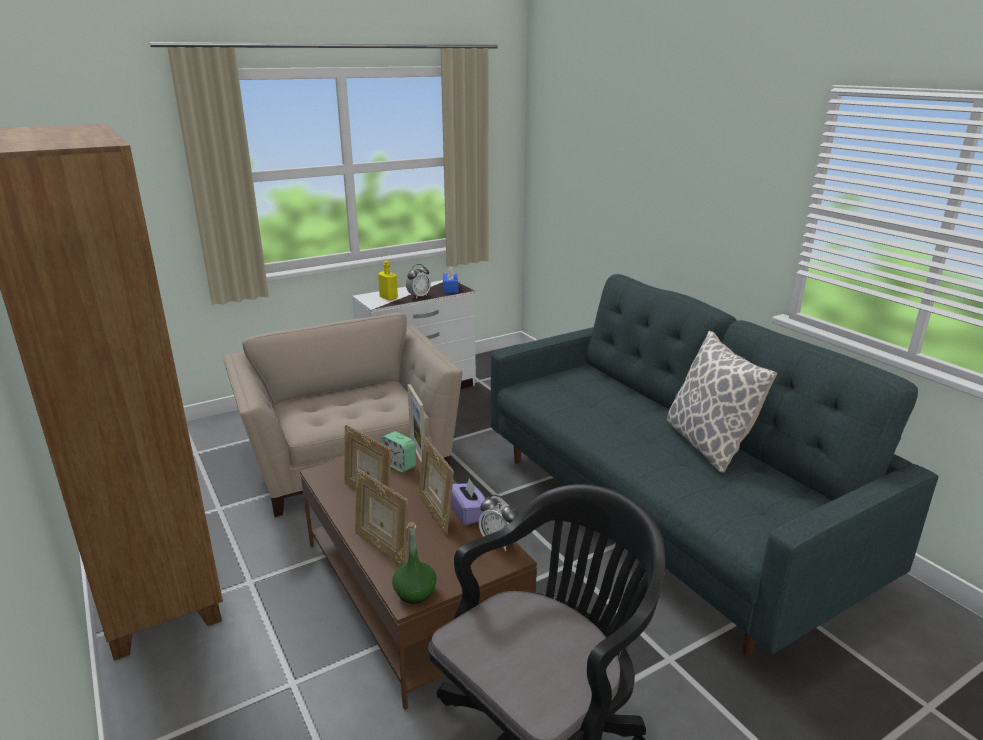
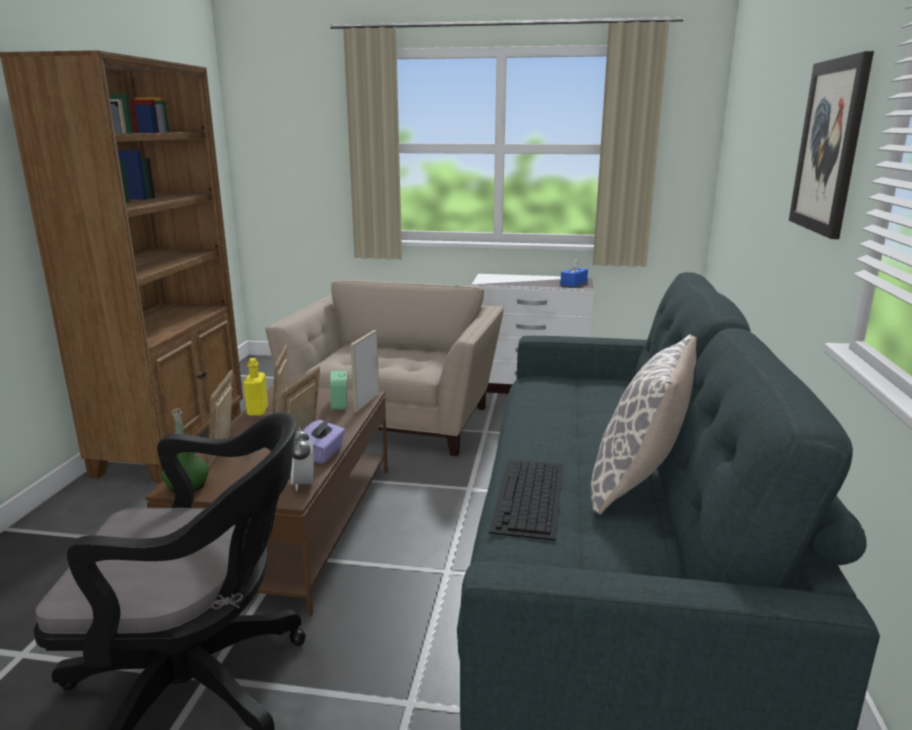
camera: 40 degrees right, 5 degrees down
yellow bottle [378,260,398,301] -> yellow bottle moved to [244,358,268,416]
alarm clock [406,264,431,299] -> none
none -> keyboard [489,459,563,541]
none -> picture [789,51,874,239]

